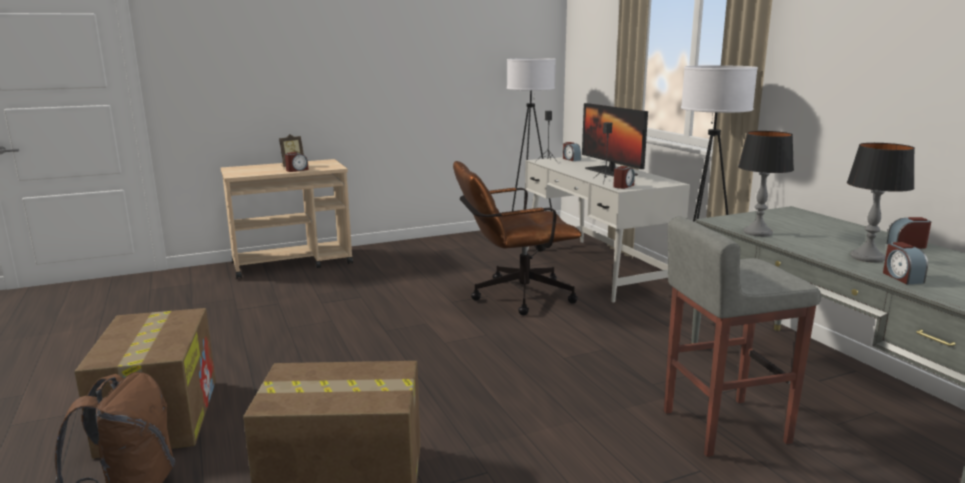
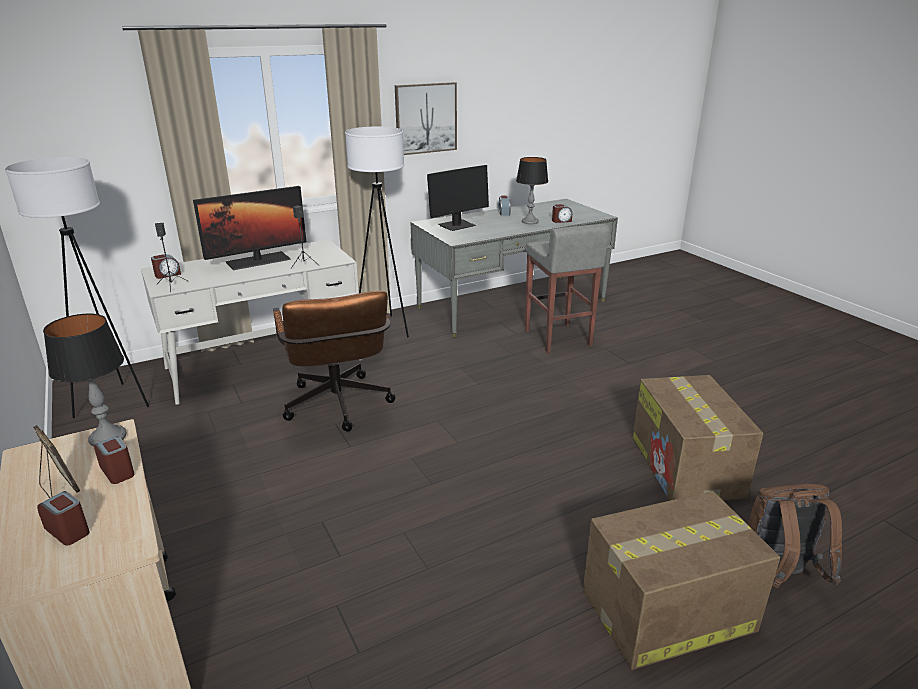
camera: 95 degrees left, 10 degrees up
alarm clock [613,166,635,189] -> alarm clock moved to [37,491,90,546]
table lamp [738,131,794,237] -> table lamp moved to [43,314,126,447]
none -> picture [395,82,457,155]
none -> monitor [427,165,489,231]

